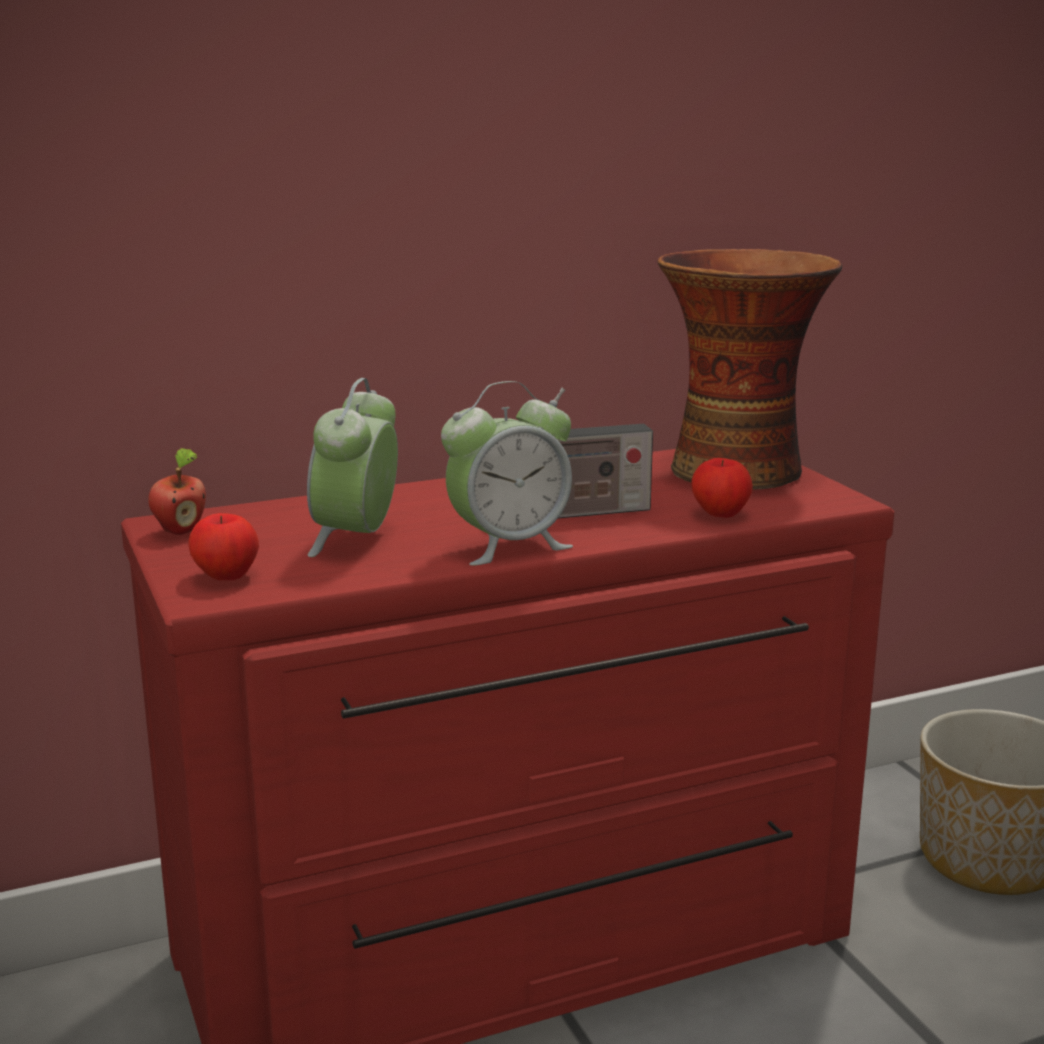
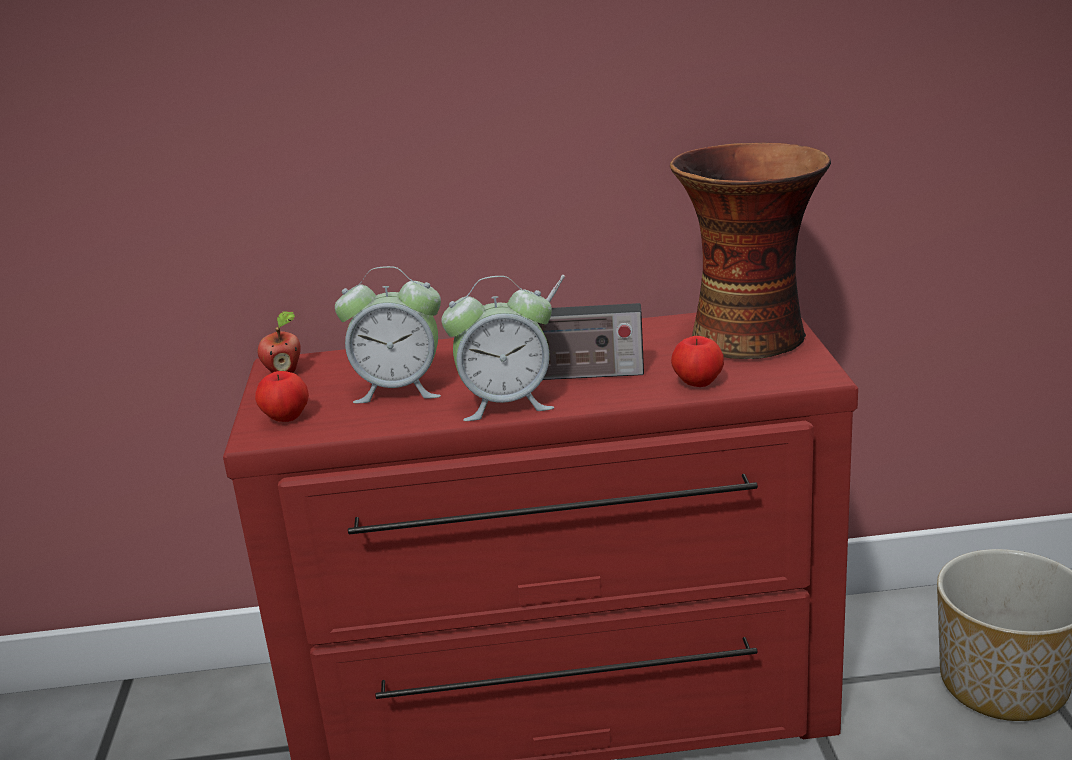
camera: 20 degrees right, 5 degrees up
alarm clock [307,378,398,557] -> alarm clock turned 120 degrees counterclockwise [335,266,441,403]

